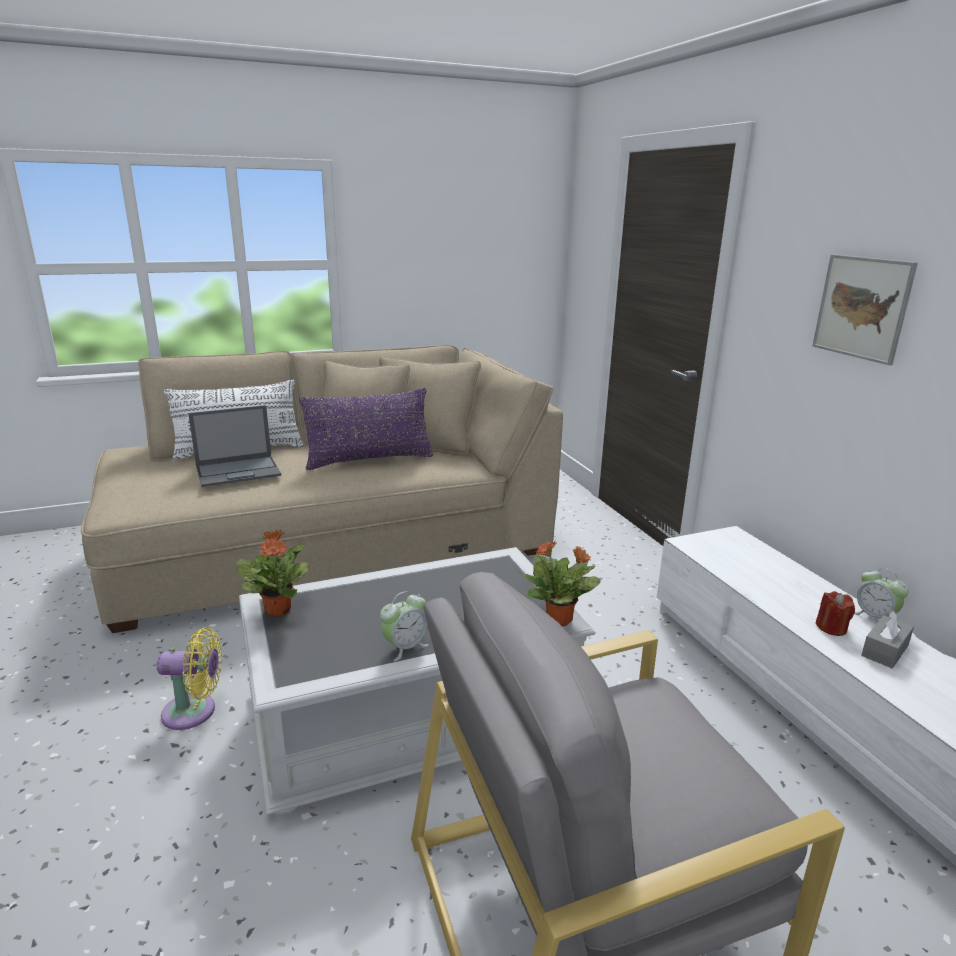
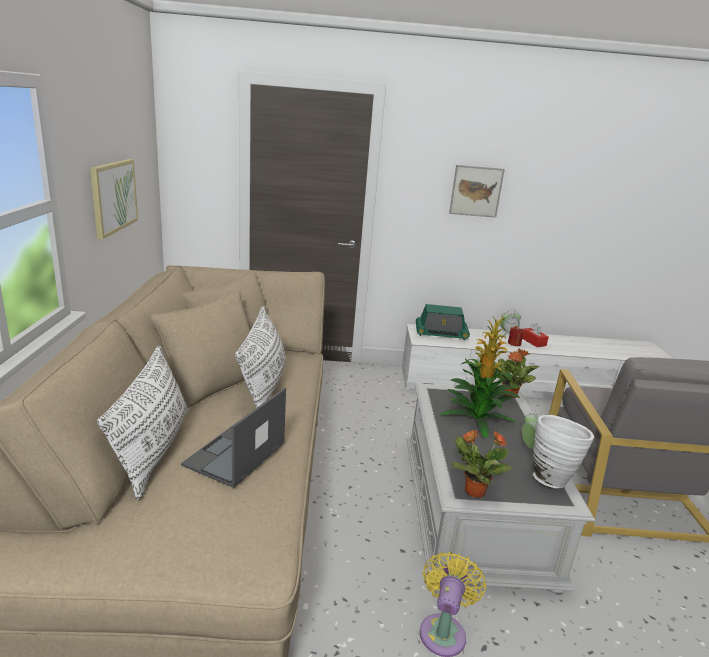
camera: 70 degrees left, 0 degrees up
laptop [188,405,281,487] -> laptop turned 150 degrees counterclockwise [181,388,286,488]
purple pillow [299,388,434,470] -> white pillow [235,306,286,408]
grey tissue box [861,610,914,668] -> red tissue box [522,323,549,347]
none -> picture [90,159,138,239]
none -> radio [416,304,470,340]
none -> potted plant [441,317,520,438]
none -> white vase [533,415,594,488]

